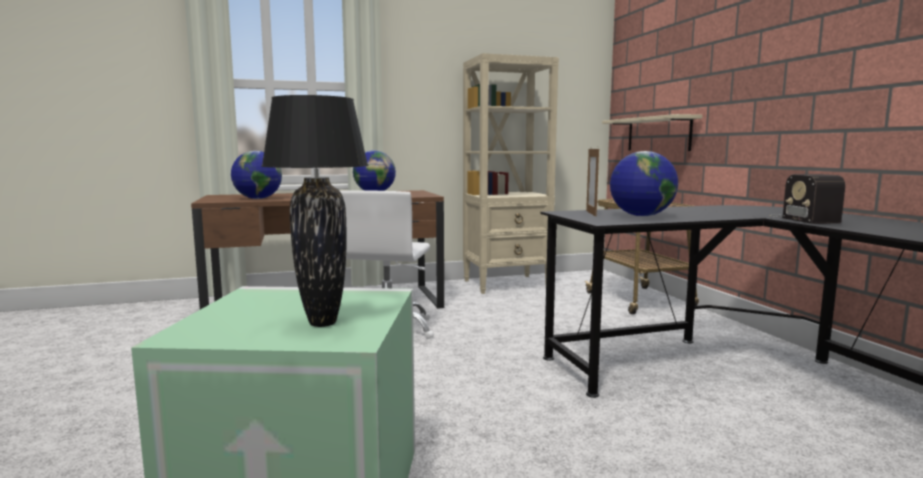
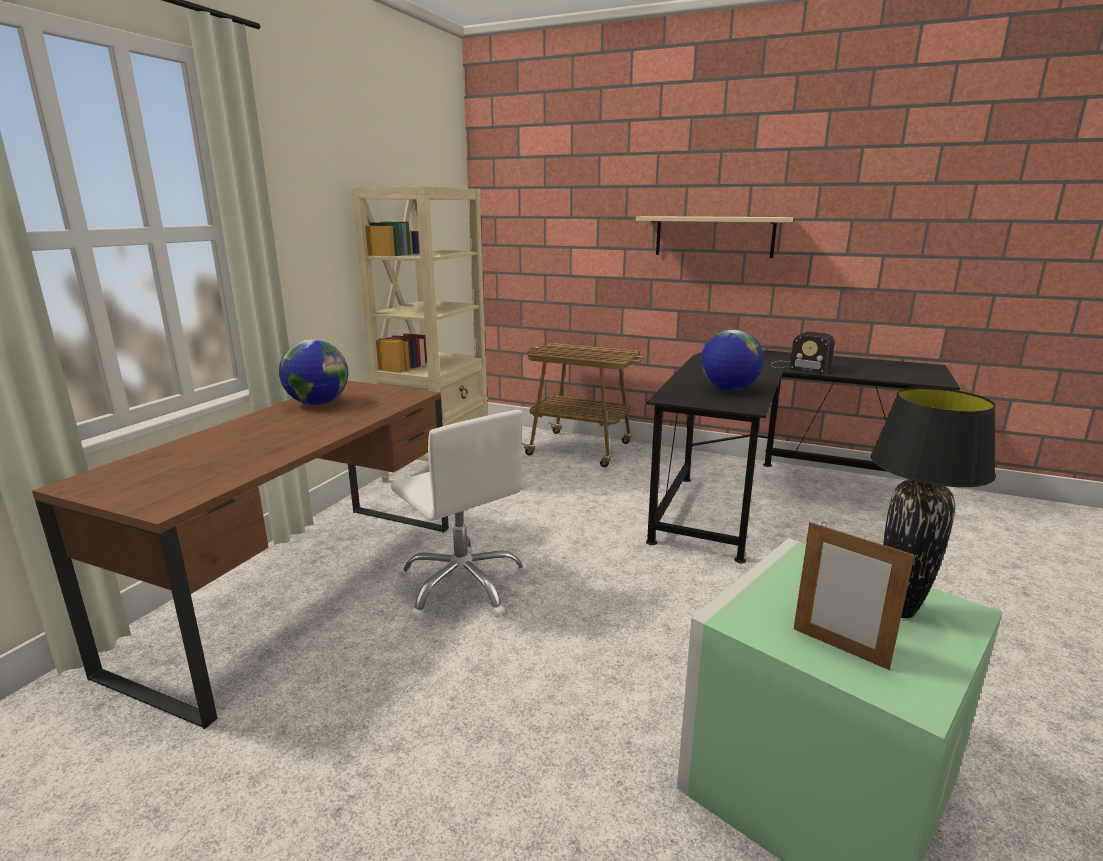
camera: 50 degrees left, 10 degrees up
globe [231,151,282,199] -> none
picture frame [586,147,599,217] -> picture frame moved to [794,522,914,670]
beige shelf [602,114,702,151] -> beige shelf moved to [636,216,793,258]

